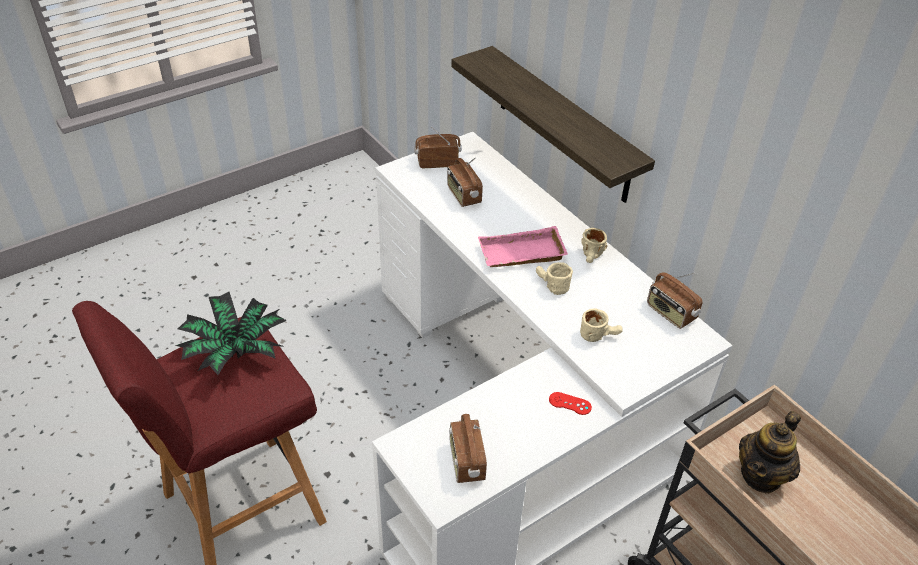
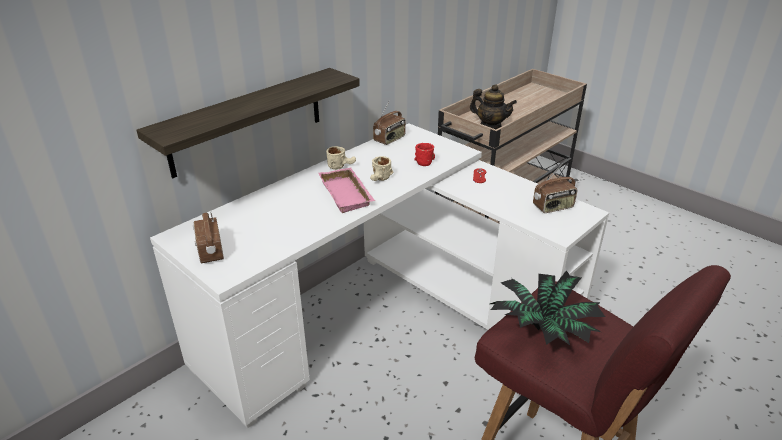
camera: 100 degrees left, 10 degrees down
radio [447,157,483,207] -> none
beige mug [580,308,623,342] -> red mug [414,143,435,166]

